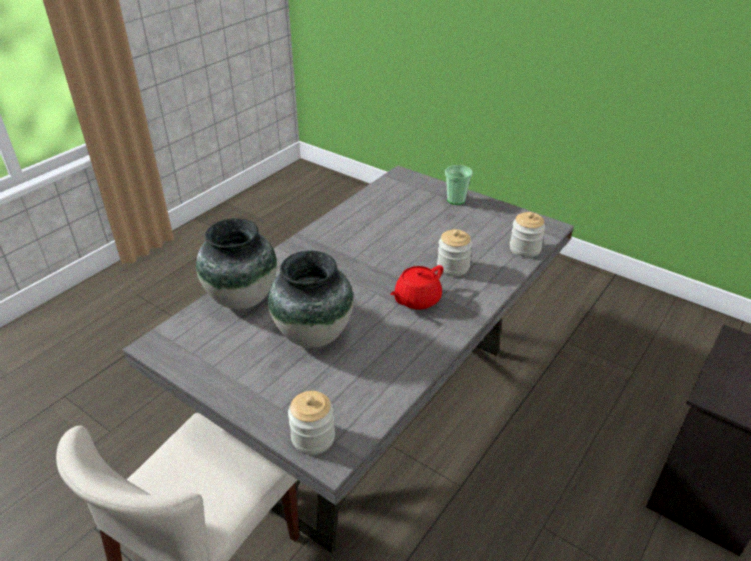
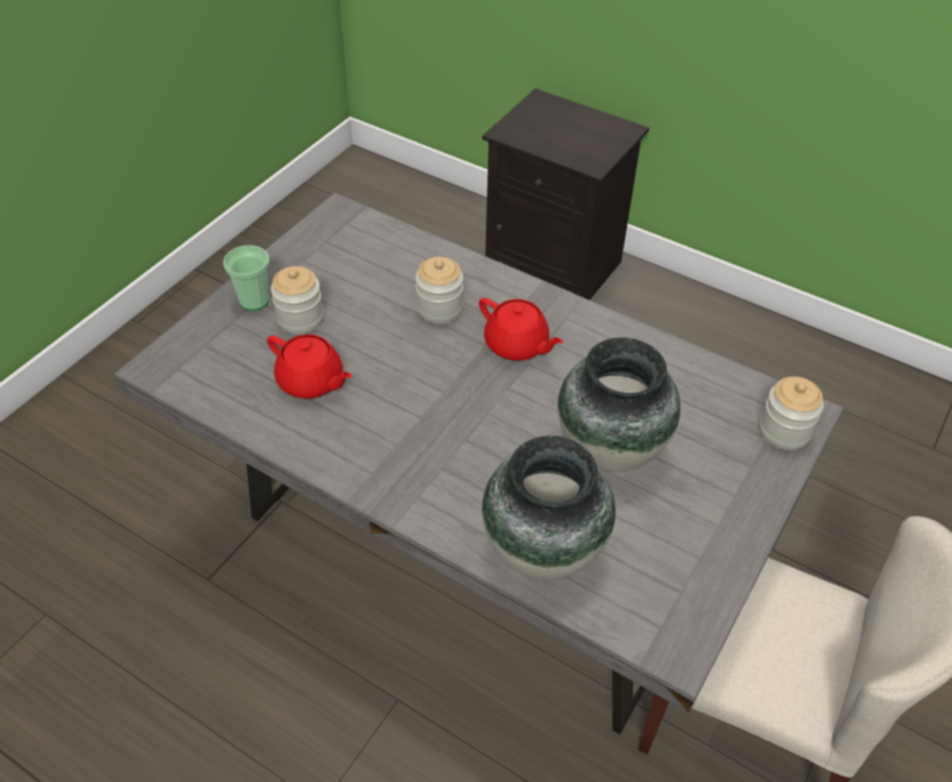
camera: 95 degrees left, 10 degrees up
jar [510,212,546,257] -> jar moved to [271,266,324,334]
none -> red teapot [267,334,352,399]

